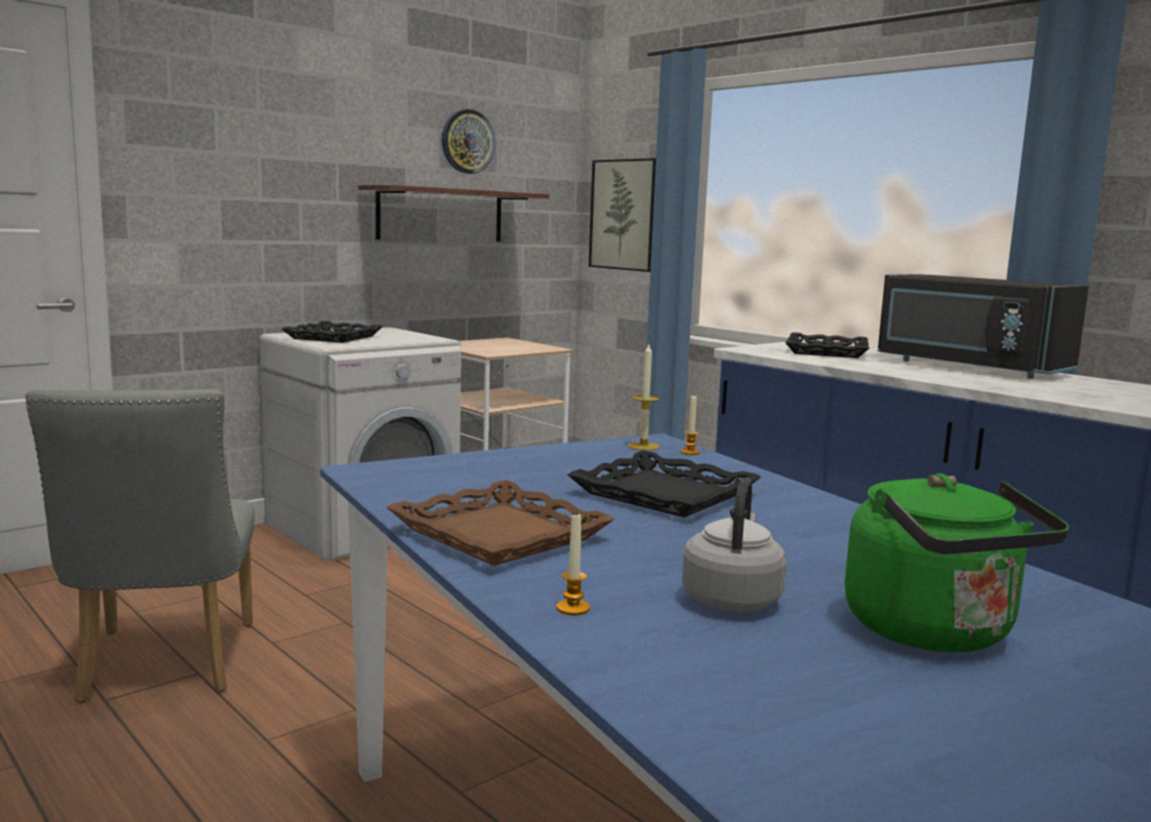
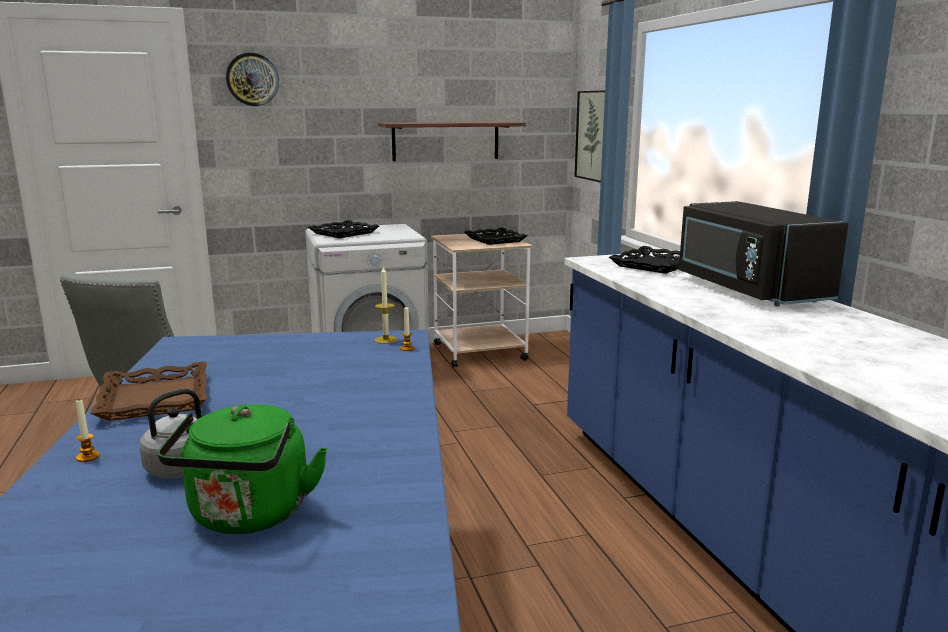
camera: 25 degrees right, 5 degrees up
wall clock [442,109,495,174] -> wall clock moved to [226,53,279,106]
black tray [567,450,761,517] -> black tray moved to [464,228,527,245]

